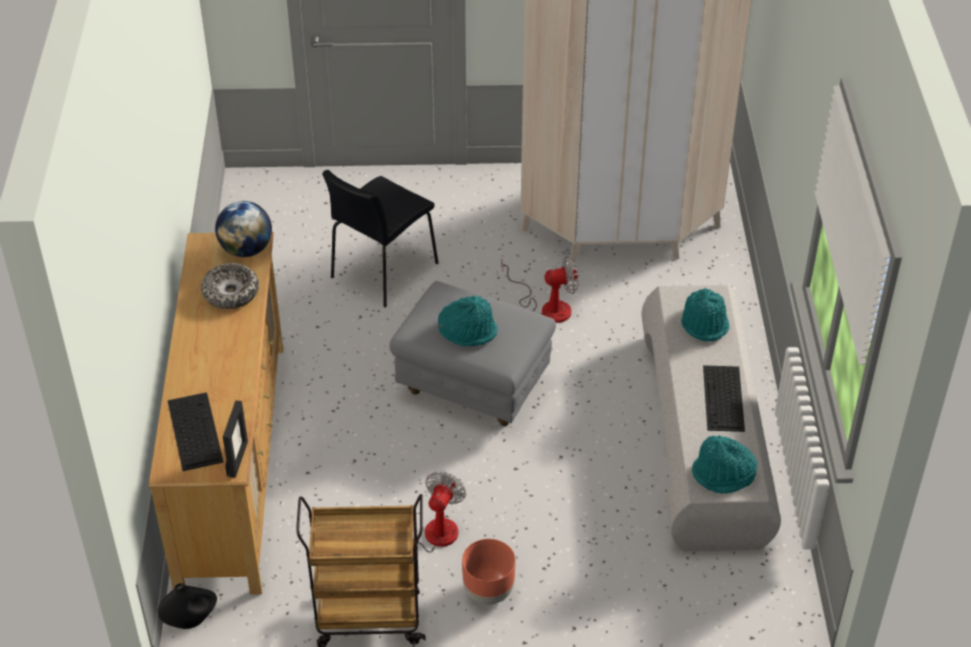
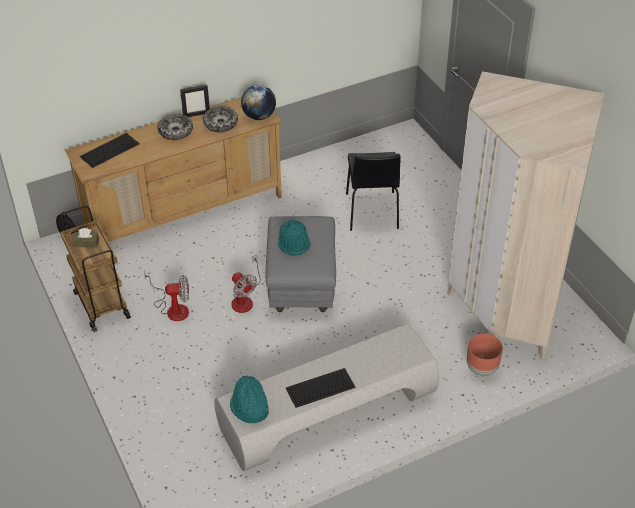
camera: 65 degrees right, 0 degrees up
picture frame [223,400,248,478] -> picture frame moved to [180,84,210,117]
black chair [322,170,439,307] -> black chair turned 105 degrees counterclockwise [346,152,401,231]
brown planter [462,539,515,605] -> brown planter moved to [467,334,503,376]
fan [501,257,579,323] -> fan moved to [232,254,261,313]
turquoise hat [681,288,729,341] -> none
none -> brown tissue box [73,228,99,248]
none -> bowl [158,114,193,140]

